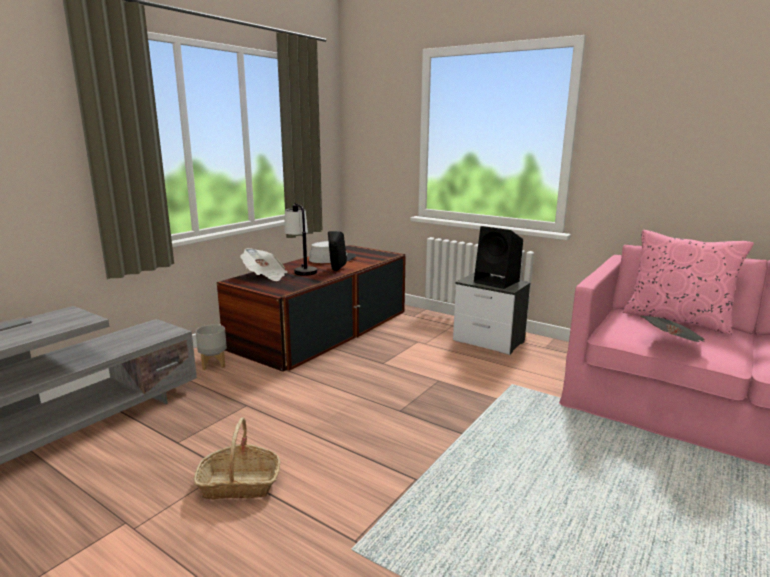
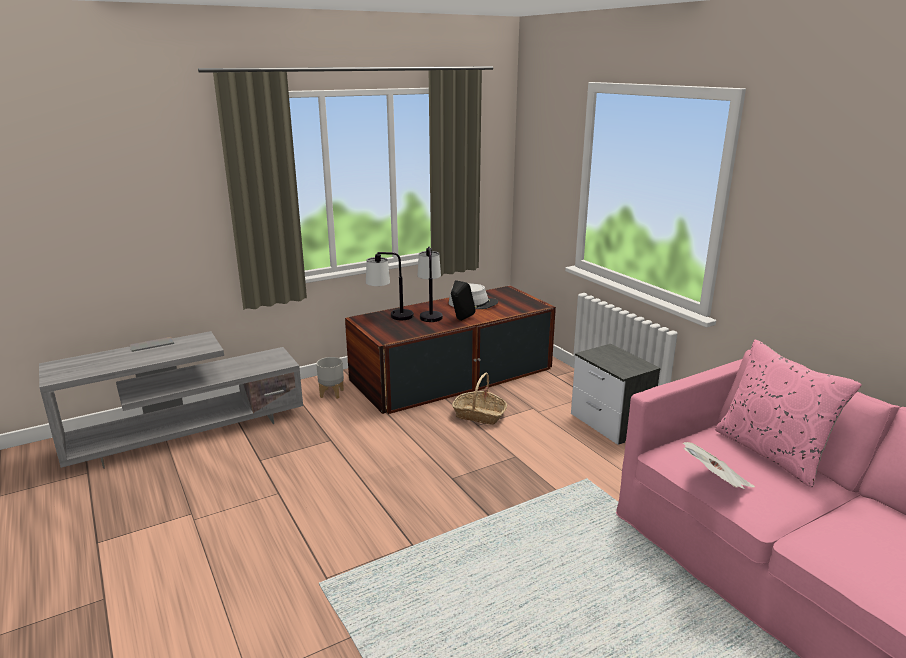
camera: 25 degrees right, 5 degrees up
basket [194,417,280,500] -> basket moved to [452,373,507,425]
newspaper [240,248,288,281] -> table lamp [366,252,414,320]
black speaker [474,226,523,289] -> none

